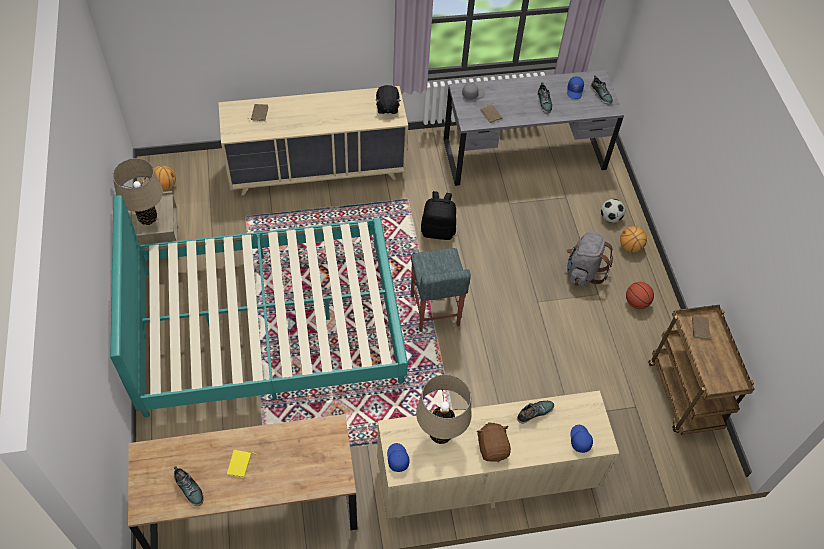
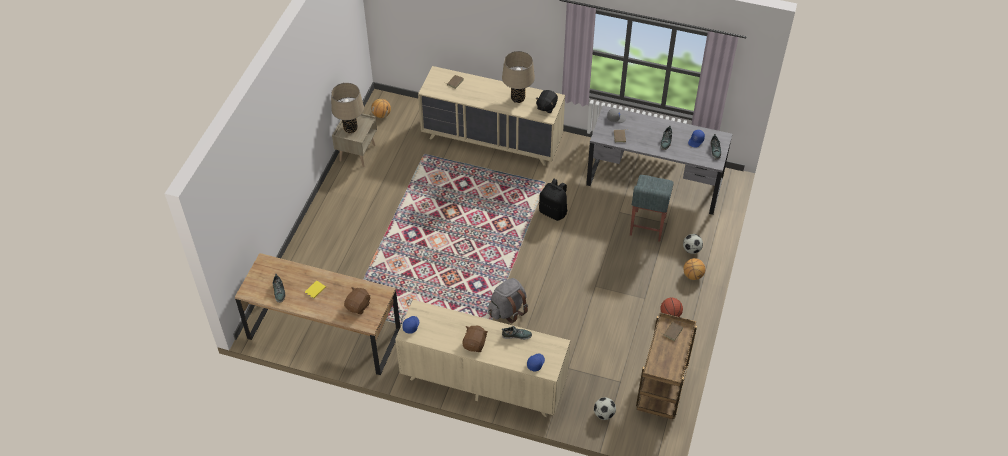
camera: 30 degrees right, 5 degrees down
turquoise bed [110,195,408,417] -> none
grey stool [411,248,471,332] -> grey stool moved to [630,175,674,242]
beige table lamp [416,374,471,444] -> beige table lamp moved to [502,51,535,103]
grey backpack [567,232,613,287] -> grey backpack moved to [488,278,528,323]
none -> brown plush toy [344,287,370,314]
none -> football [594,397,616,420]

